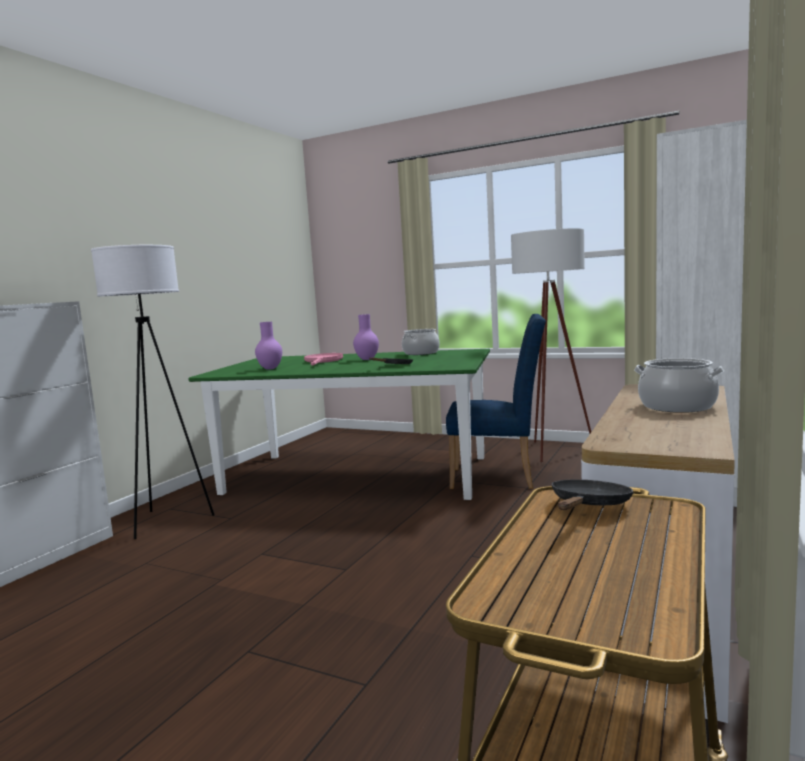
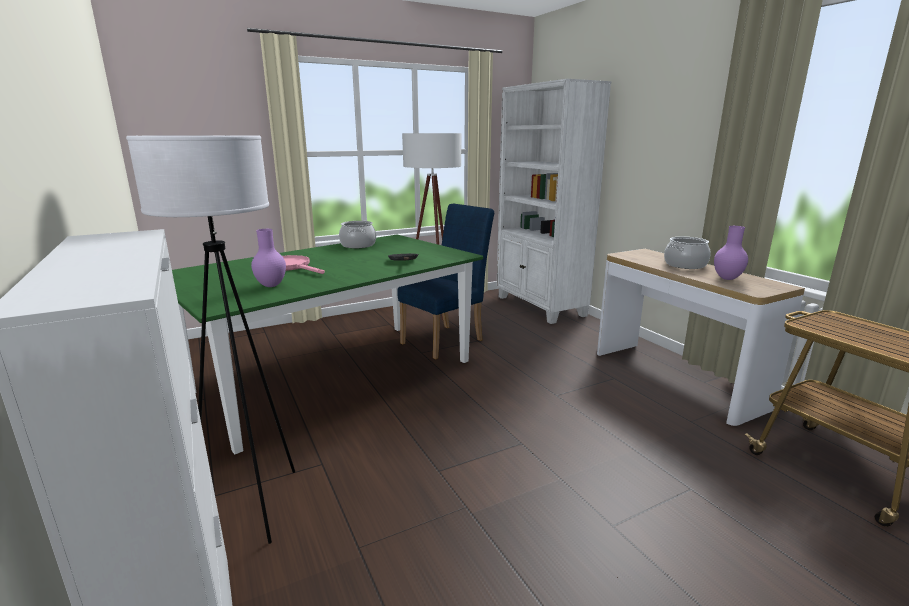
camera: 55 degrees left, 10 degrees up
purple vase [353,314,379,360] -> purple vase moved to [714,226,748,280]
black frying pan [552,480,634,510] -> none

